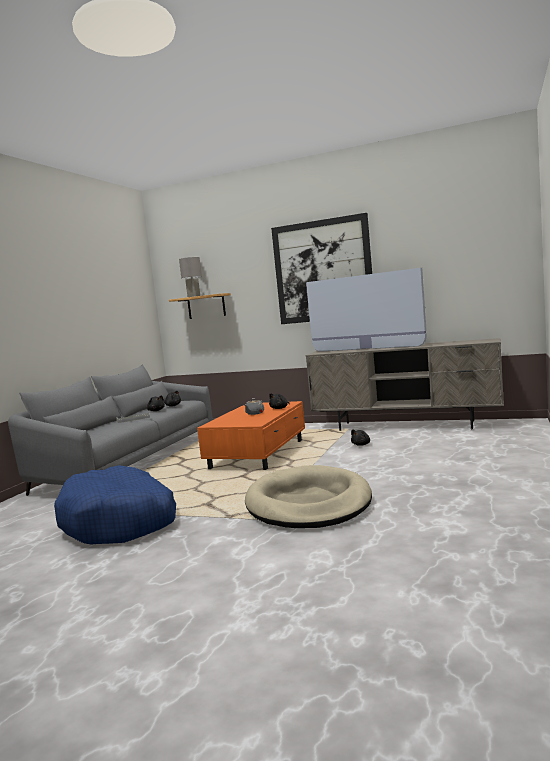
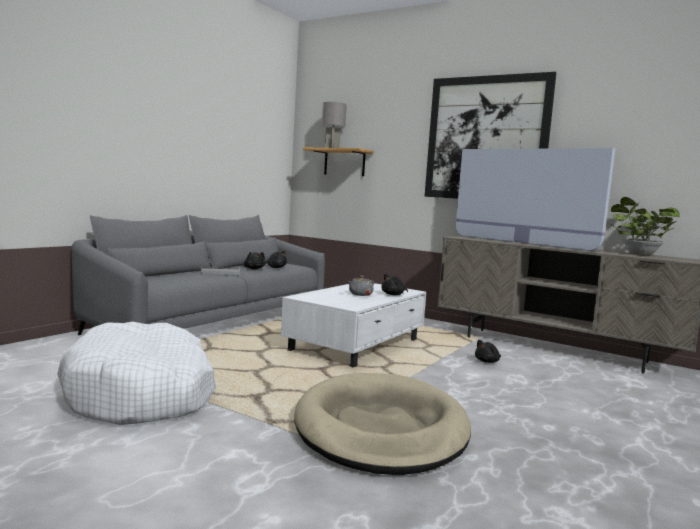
camera: 10 degrees right, 0 degrees up
blue dog bed [54,465,176,544] -> white dog bed [57,321,216,425]
orange coffee table [197,401,305,470] -> white coffee table [281,283,426,367]
none -> potted plant [610,197,680,256]

